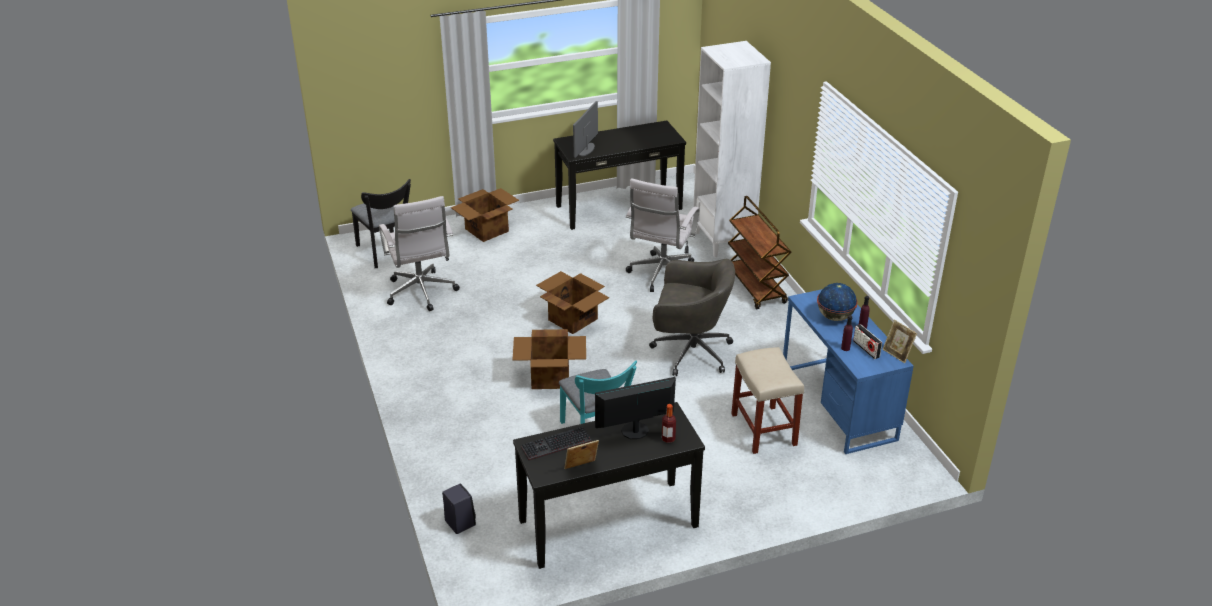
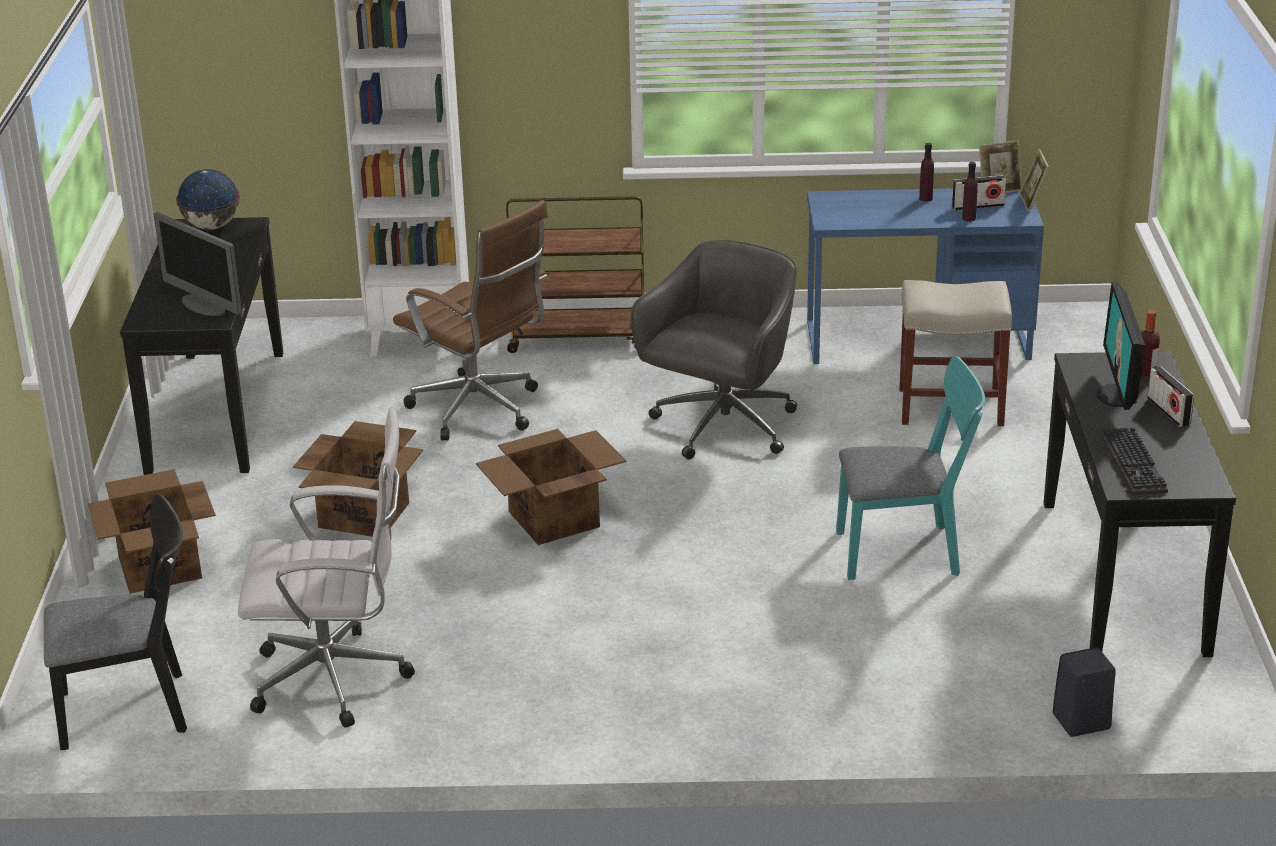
camera: 70 degrees left, 5 degrees down
cardboard box [513,329,586,389] -> cardboard box moved to [293,421,423,537]
picture frame [564,440,599,469] -> picture frame moved to [1019,149,1049,212]
white office chair [626,178,700,292] -> brown office chair [393,200,548,441]
globe [817,283,858,321] -> globe moved to [176,169,240,230]
none -> radio [1147,367,1194,427]

